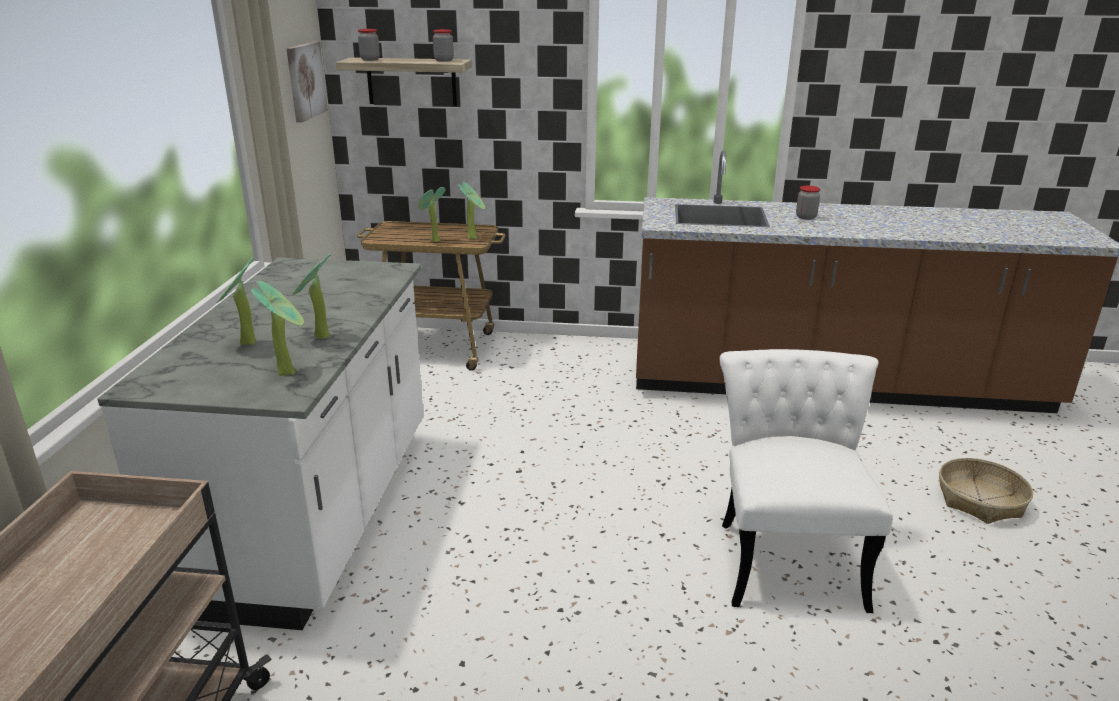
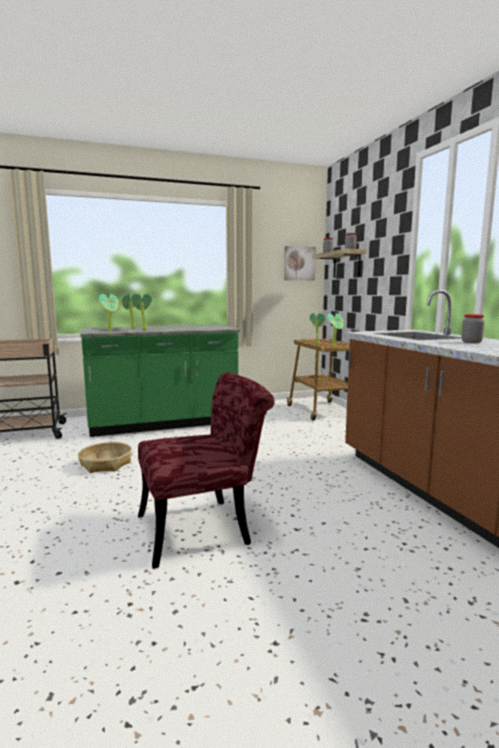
camera: 65 degrees right, 15 degrees down
white counter [97,257,424,630] -> green counter [80,324,240,437]
white chair [720,349,893,613] -> red chair [138,372,275,569]
basket [939,458,1033,524] -> basket moved to [78,442,132,473]

